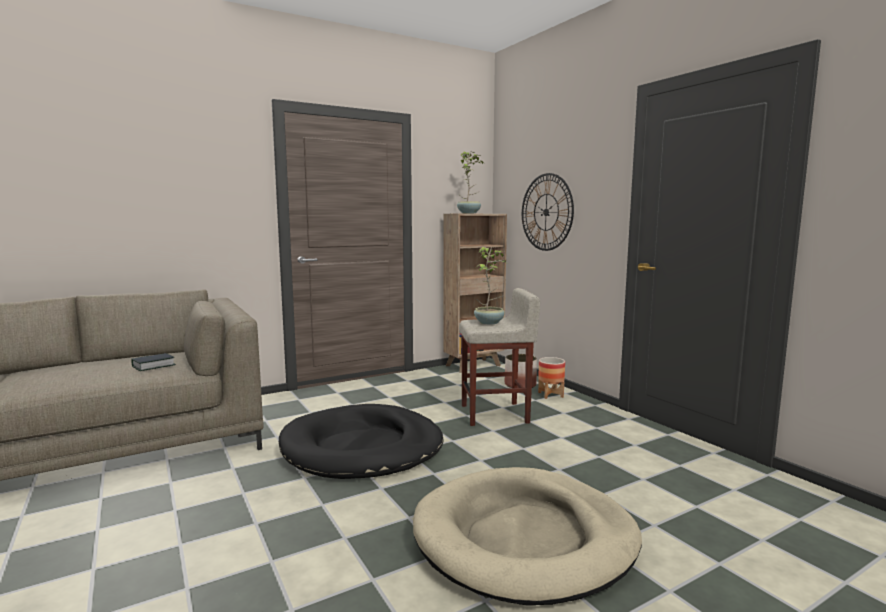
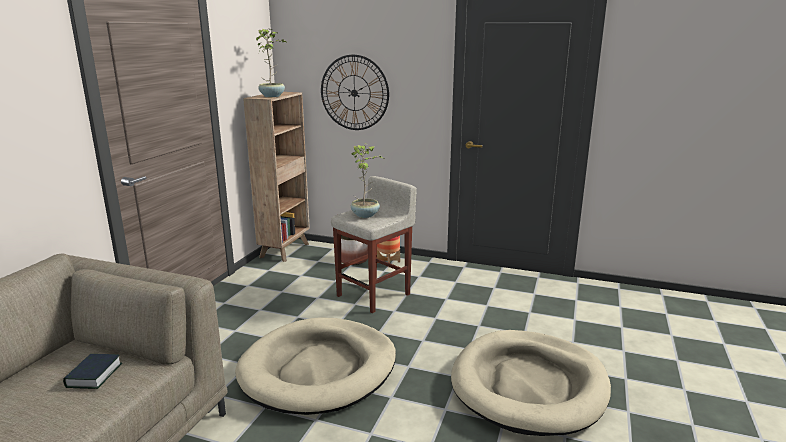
camera: 40 degrees left, 10 degrees up
black dog bed [279,404,444,479] -> beige dog bed [235,317,396,415]

